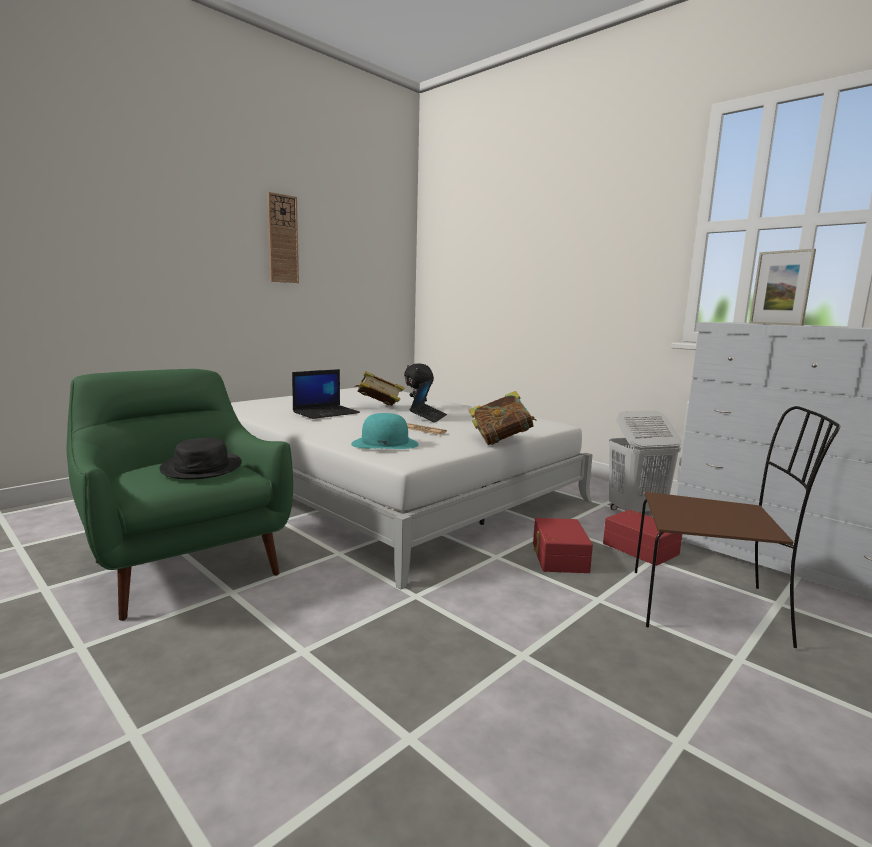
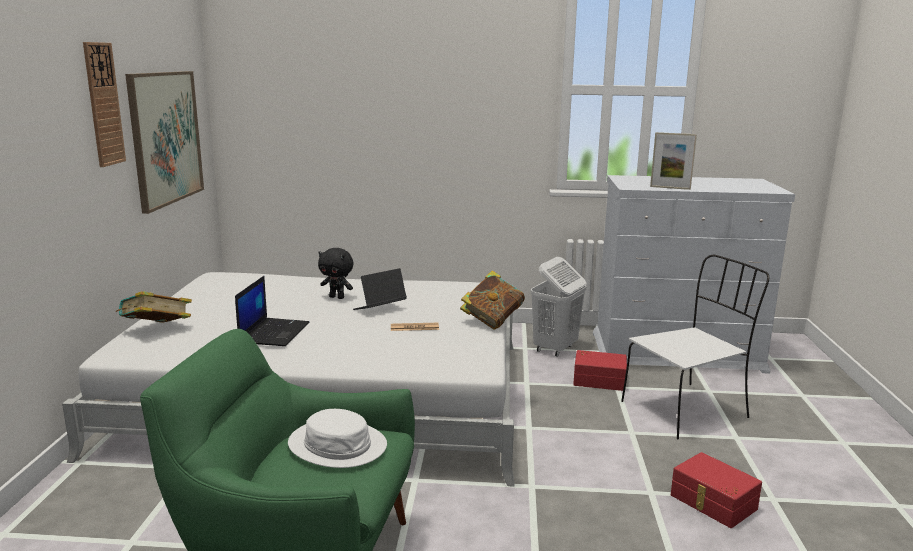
camera: 40 degrees left, 5 degrees up
black hat [160,437,242,480] -> white hat [288,409,387,468]
turquoise hat [351,413,419,449] -> none
book [355,371,404,406] -> book moved to [116,291,192,323]
laptop [409,379,447,423] -> laptop turned 105 degrees counterclockwise [353,268,407,310]
red storage box [533,518,593,573] -> red storage box moved to [671,452,762,528]
brown chair [635,406,840,648] -> white chair [621,255,769,439]
none -> picture [125,71,204,214]

